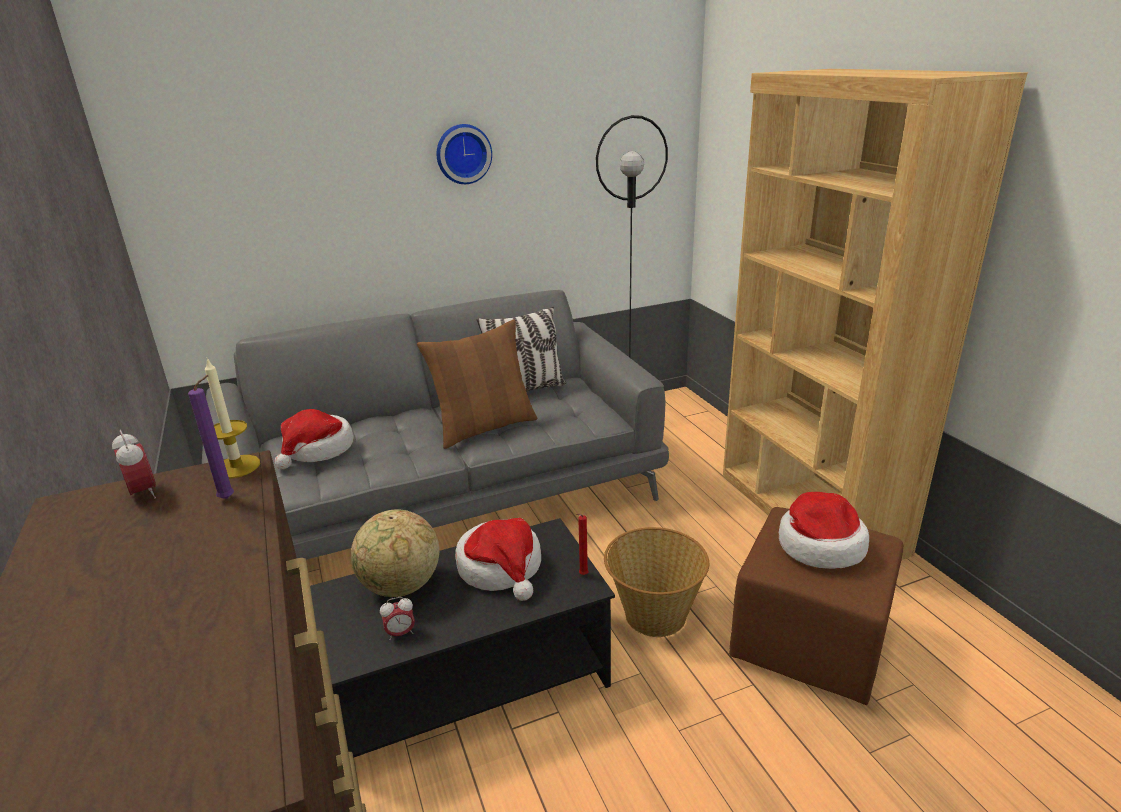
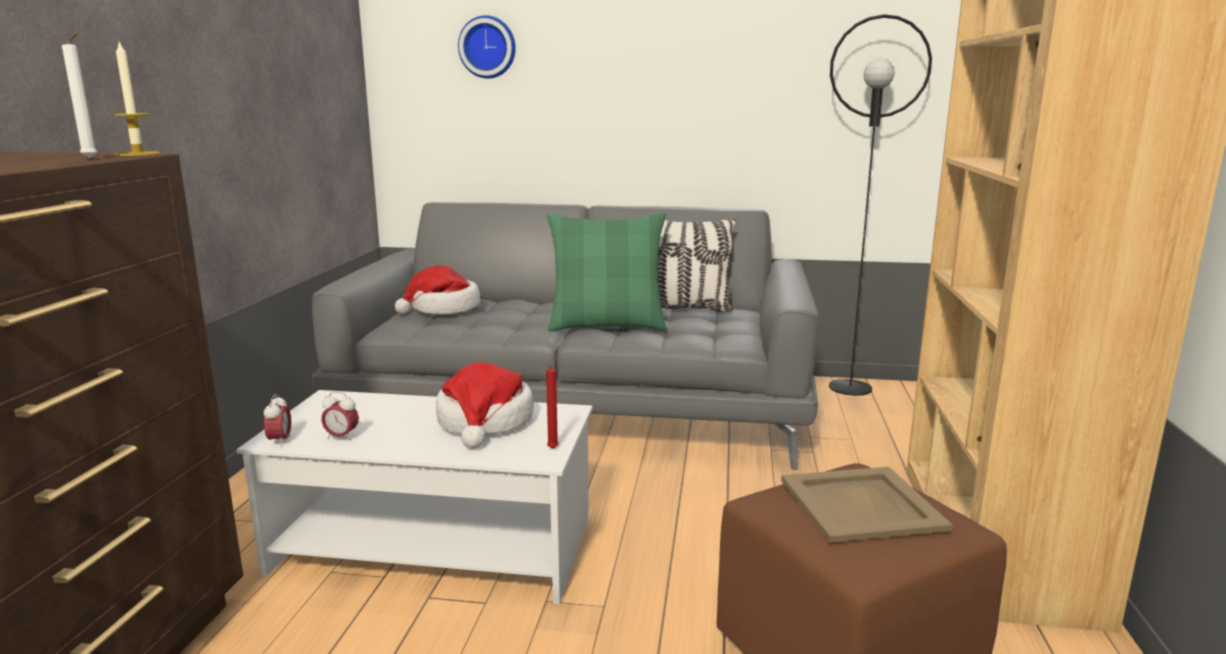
camera: 30 degrees right, 10 degrees down
alarm clock [112,430,156,499] -> alarm clock moved to [264,394,291,446]
purple candle [188,375,234,499] -> white candle [62,32,97,158]
black coffee table [310,518,615,758] -> white coffee table [237,390,593,604]
globe [351,509,439,597] -> none
brown pillow [417,319,538,449] -> green pillow [547,213,667,331]
wall clock [437,124,492,184] -> wall clock moved to [458,15,516,79]
basket [604,527,709,637] -> none
hat [779,492,869,569] -> beige tray [781,467,953,543]

